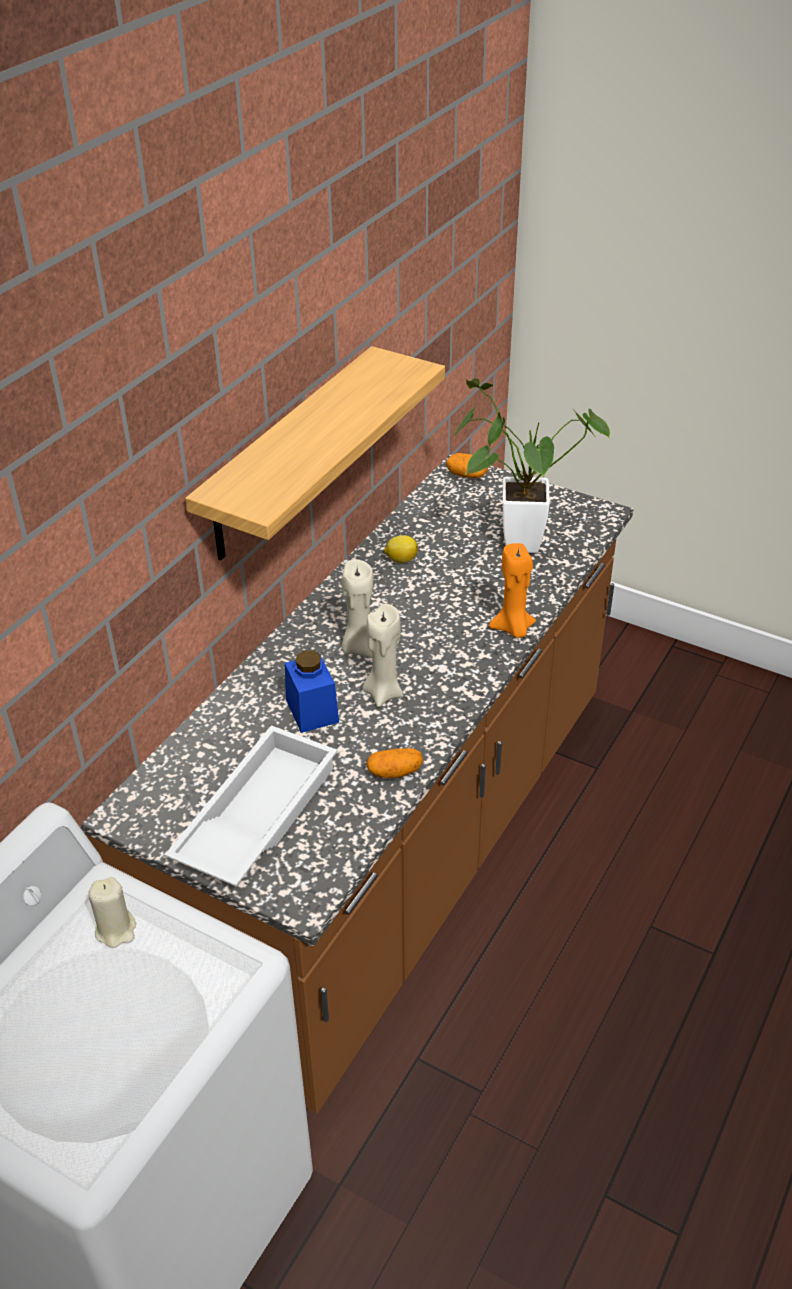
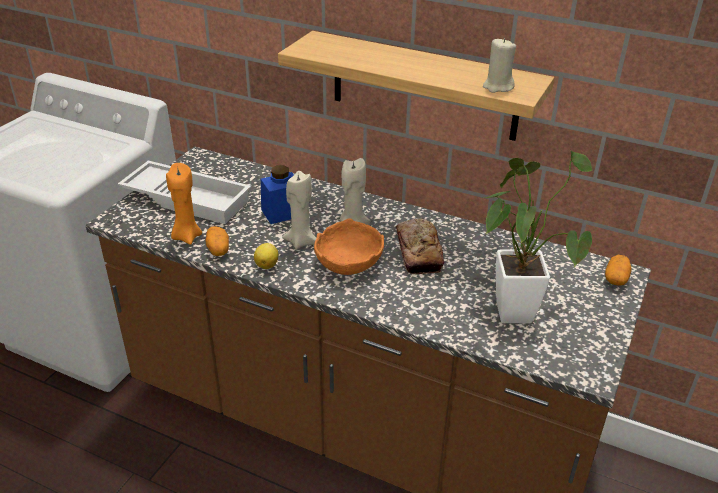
camera: 85 degrees right, 5 degrees down
beige candle [89,877,136,948] -> beige candle moved to [483,38,516,93]
lemon [384,535,418,563] -> lemon moved to [254,243,278,269]
orange candle [489,543,536,638] -> orange candle moved to [166,163,202,245]
none -> orange bowl [314,218,384,275]
none -> bread [395,218,444,275]

